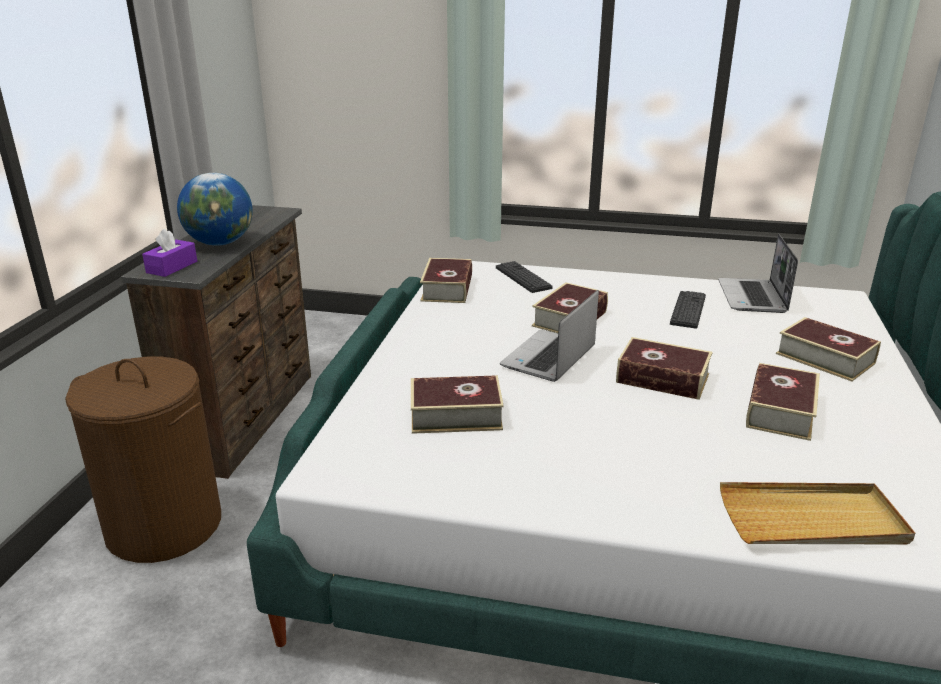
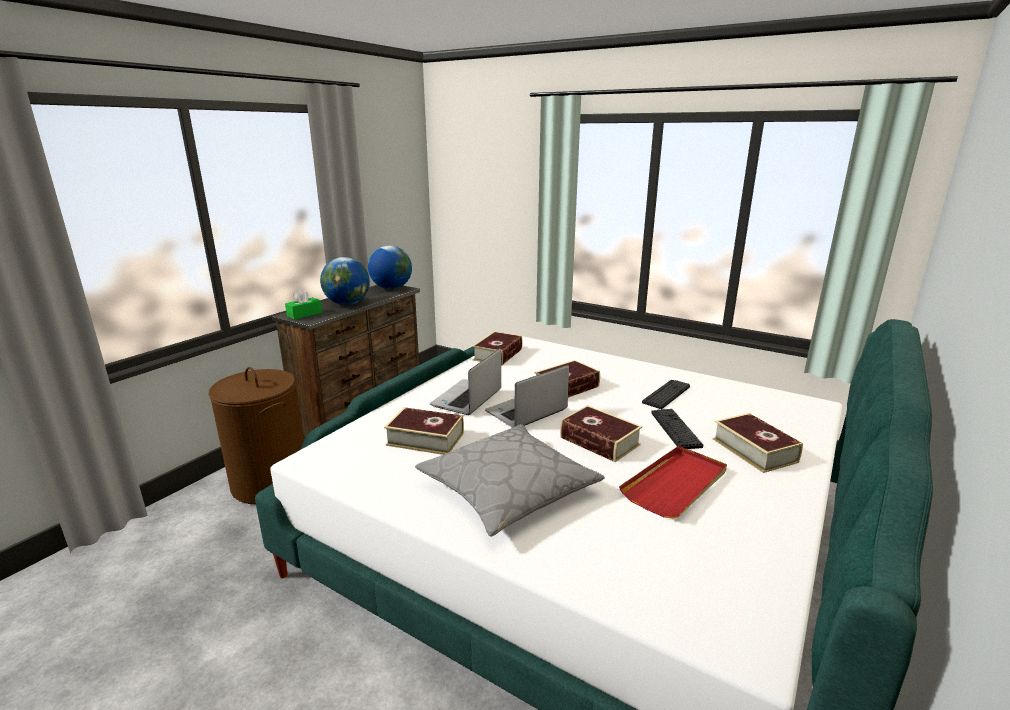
camera: 20 degrees right, 5 degrees down
purple tissue box [142,229,197,277] -> green tissue box [285,289,323,320]
keyboard [496,261,552,293] -> keyboard moved to [651,409,703,449]
laptop [718,234,798,313] -> laptop moved to [430,348,501,415]
beige tray [720,482,915,545] -> none
book [746,363,820,441] -> red tray [619,446,727,518]
none -> globe [368,245,412,289]
none -> grey pillow [415,424,605,537]

